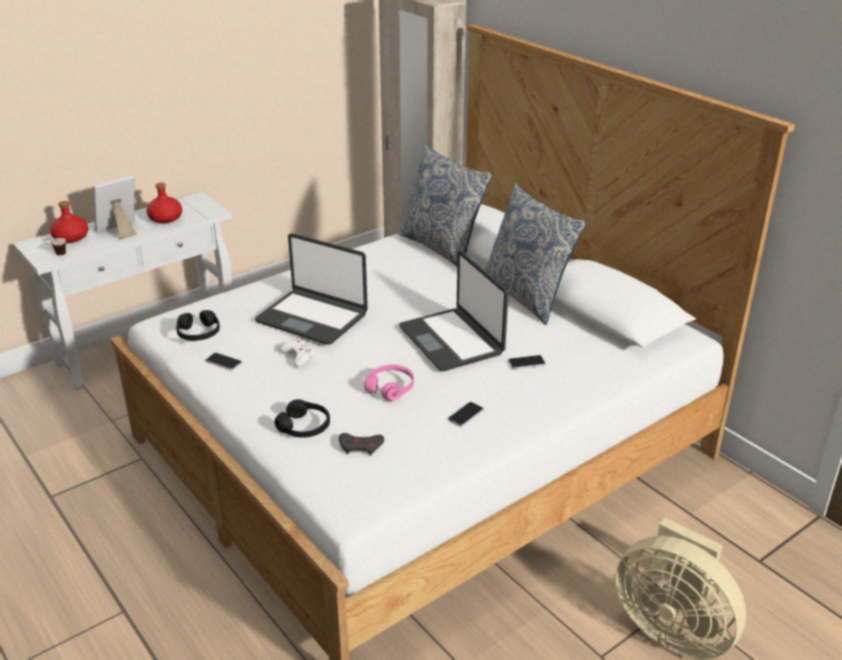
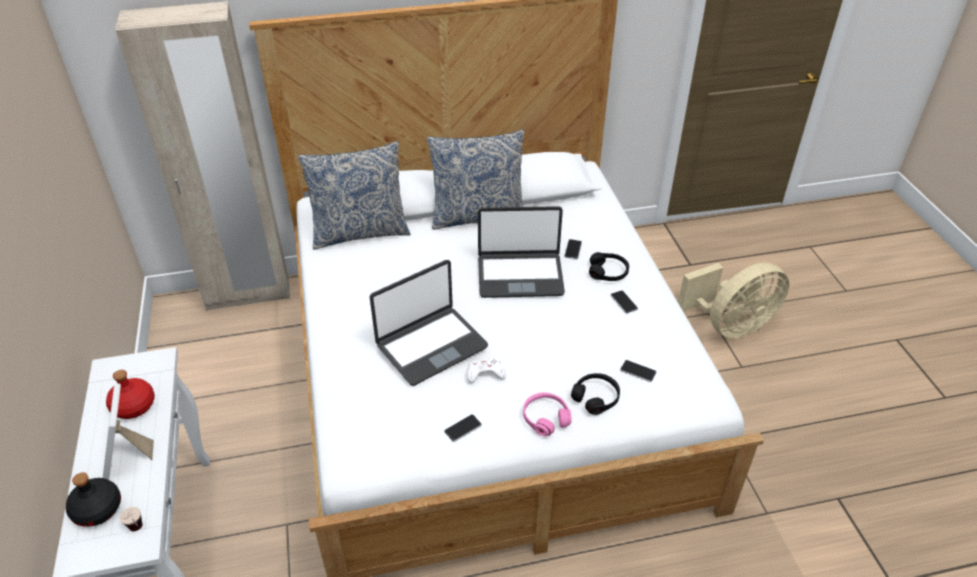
camera: 65 degrees left, 10 degrees up
red bottle [50,201,88,243] -> black bottle [66,473,121,526]
black headphones [176,310,220,341] -> black headphones moved to [589,252,629,281]
grey game controller [339,433,384,456] -> phone [620,360,656,382]
pink headphones [364,364,414,401] -> pink headphones moved to [523,392,571,436]

